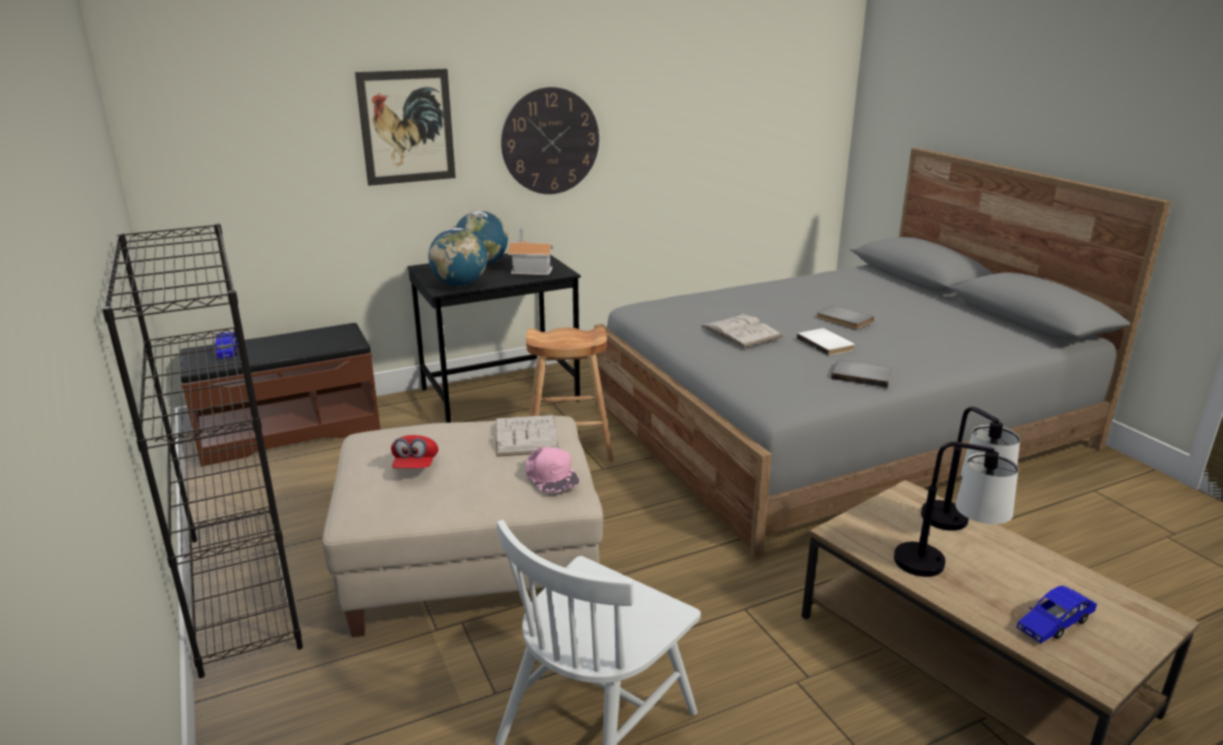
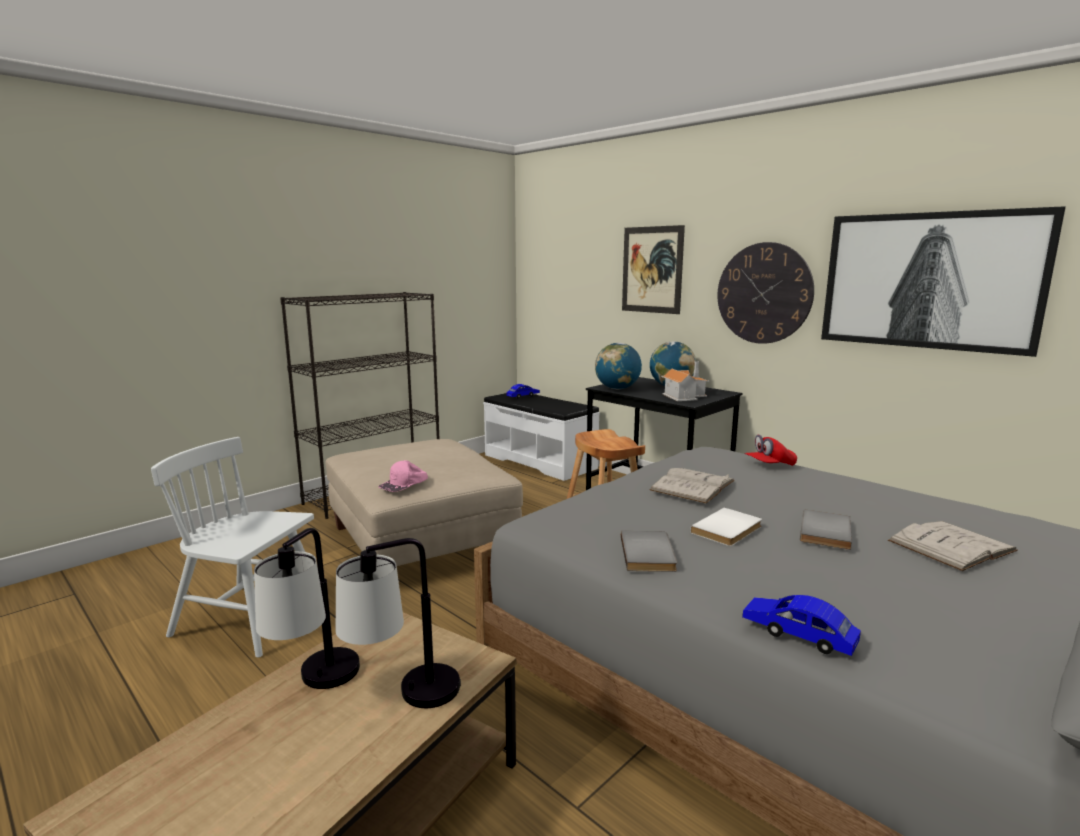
camera: 70 degrees right, 10 degrees down
brown bench [180,323,381,467] -> white bench [483,393,600,481]
red cap [391,435,438,468] -> red cap moved to [745,435,797,466]
white book [496,415,559,457] -> white book moved to [888,521,1018,571]
blue toy car [1016,586,1097,643] -> blue toy car moved to [742,595,861,656]
none -> picture [821,206,1066,357]

